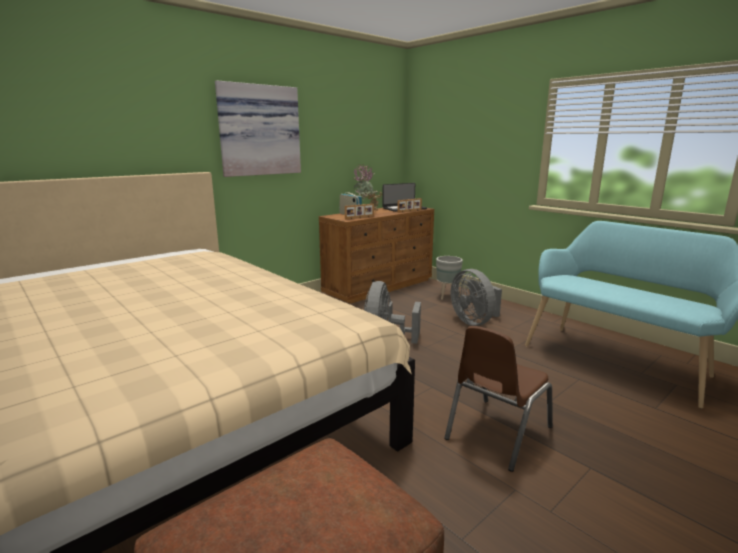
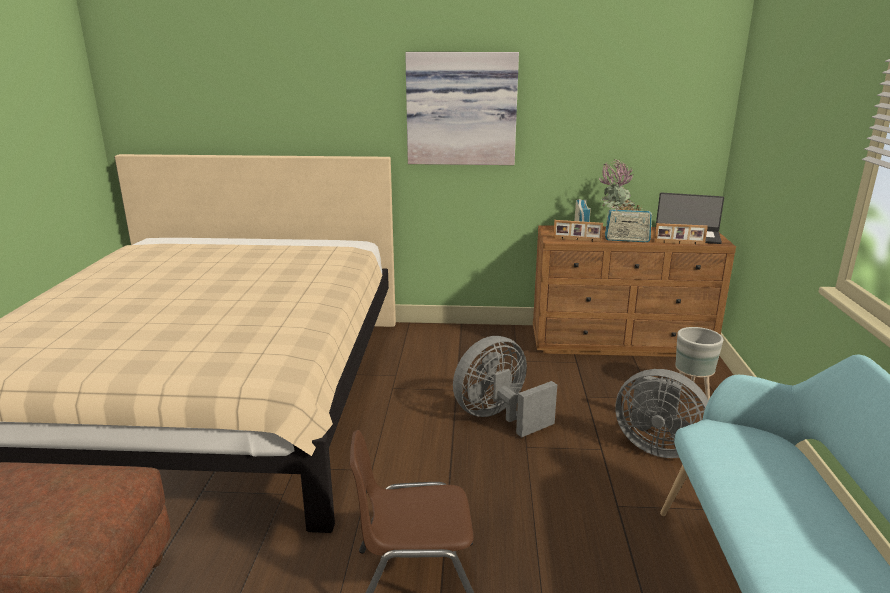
camera: 45 degrees right, 5 degrees up
grey fan [451,269,502,326] -> grey fan turned 75 degrees counterclockwise [615,369,708,458]
none -> radio [605,203,652,242]

